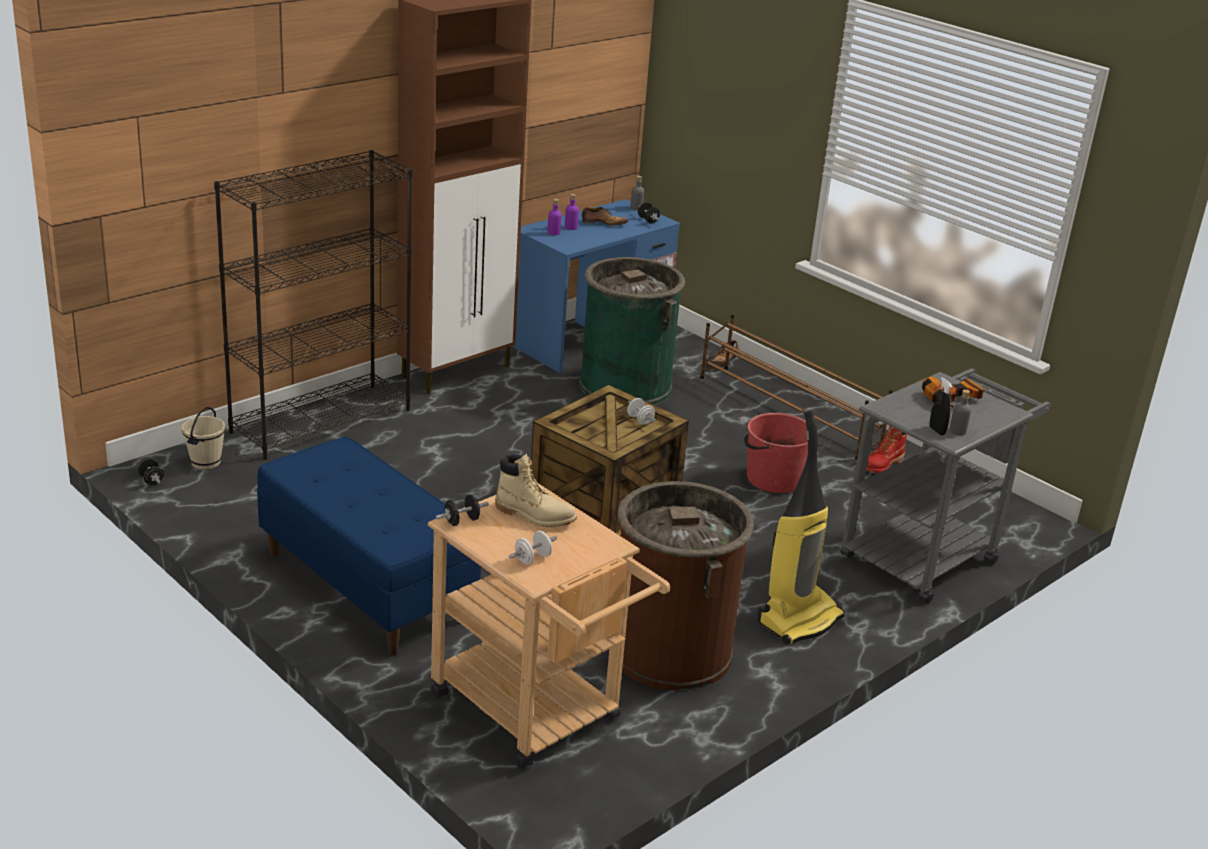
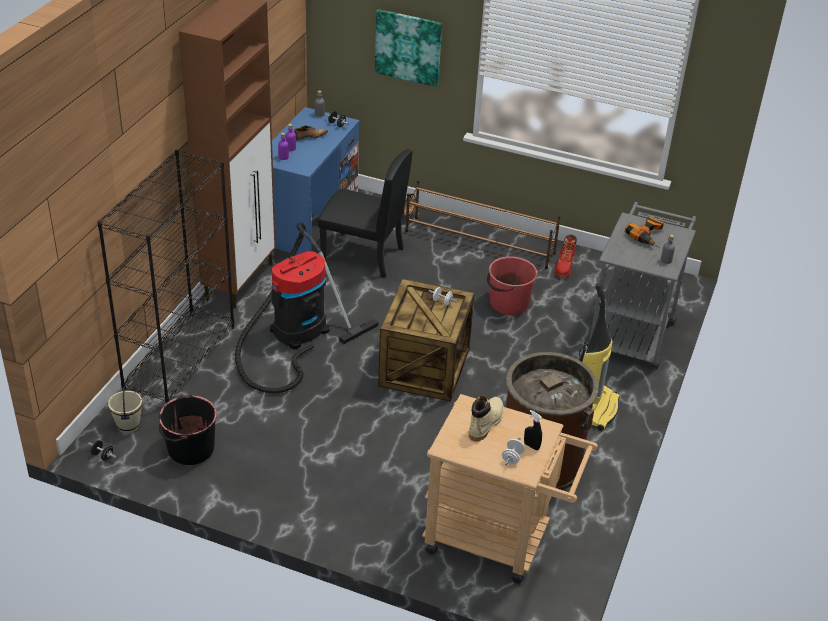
camera: 25 degrees left, 10 degrees up
blue bench [257,436,481,656] -> none
black dumbbell [436,495,489,526] -> none
beige boot [495,454,577,528] -> beige boot turned 60 degrees counterclockwise [469,395,504,442]
green trash can [579,257,685,405] -> black chair [318,149,413,278]
black spray bottle [930,377,952,435] -> black spray bottle moved to [524,410,542,450]
none -> black bucket [159,395,217,465]
none -> vacuum cleaner [235,222,378,393]
none -> picture [375,9,442,87]

